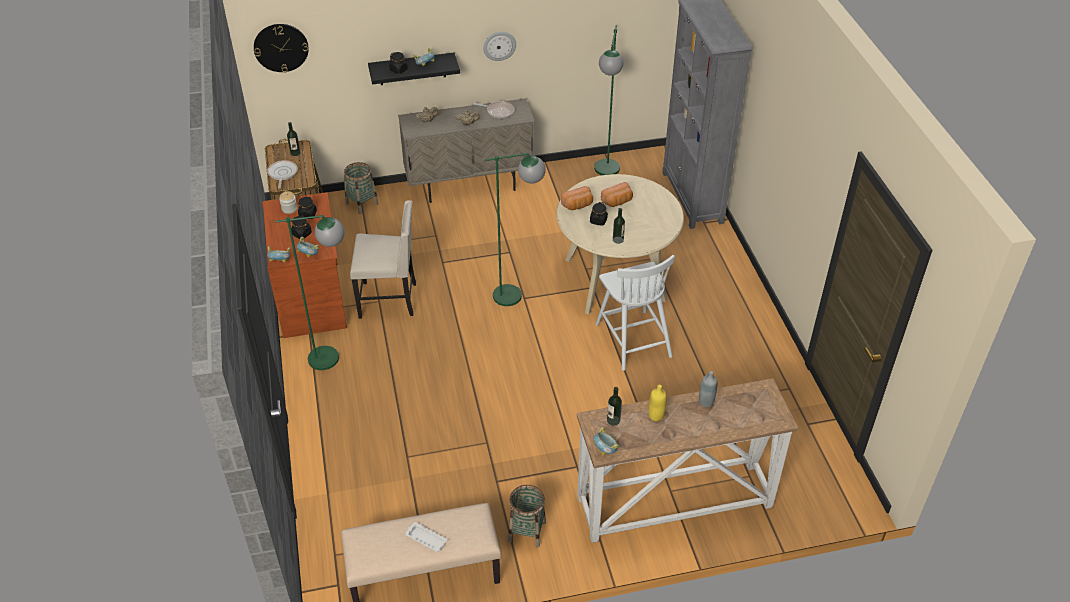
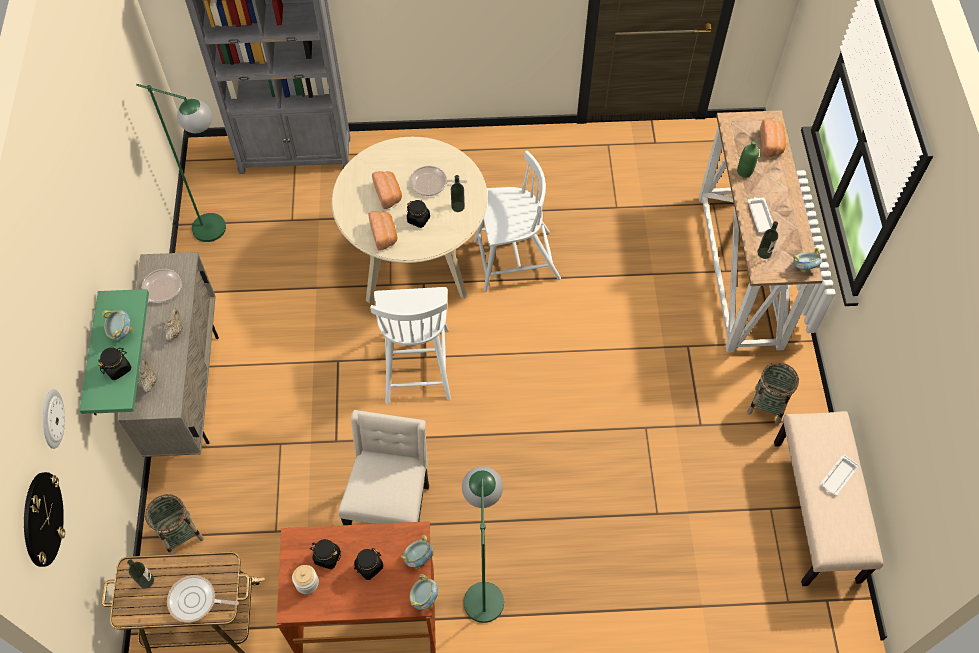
camera: 80 degrees left, 15 degrees up
black shelf [368,53,460,85] -> green shelf [79,289,149,415]
wall clock [483,32,516,61] -> wall clock moved to [43,389,65,449]
green floor lamp [485,153,546,306] -> white chair [370,287,451,404]
yellow bottle [648,385,667,421] -> white tray [748,197,773,233]
grey bottle [699,371,718,407] -> green bottle [737,141,759,178]
none -> frying pan [410,166,467,196]
none -> bread [760,119,786,157]

